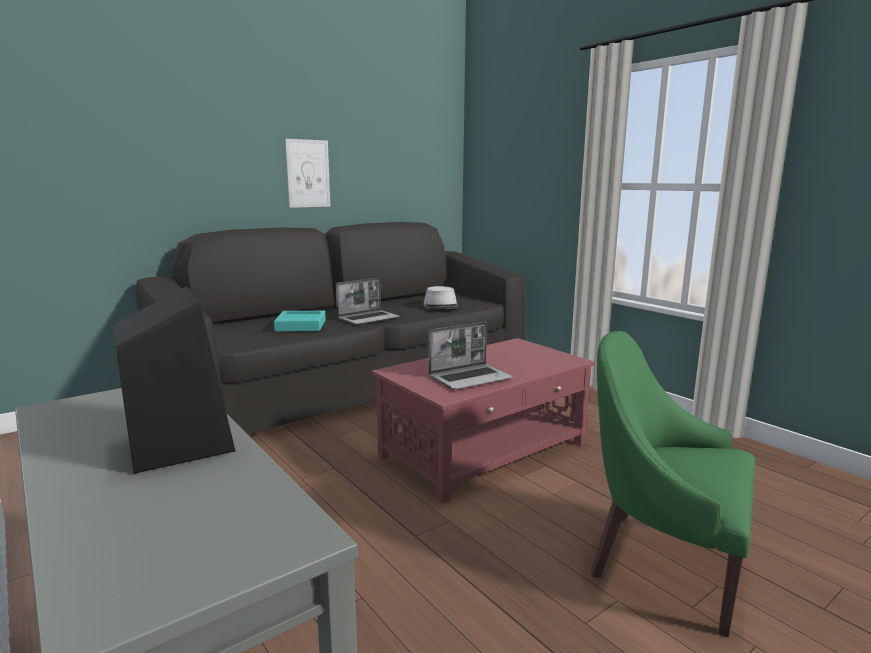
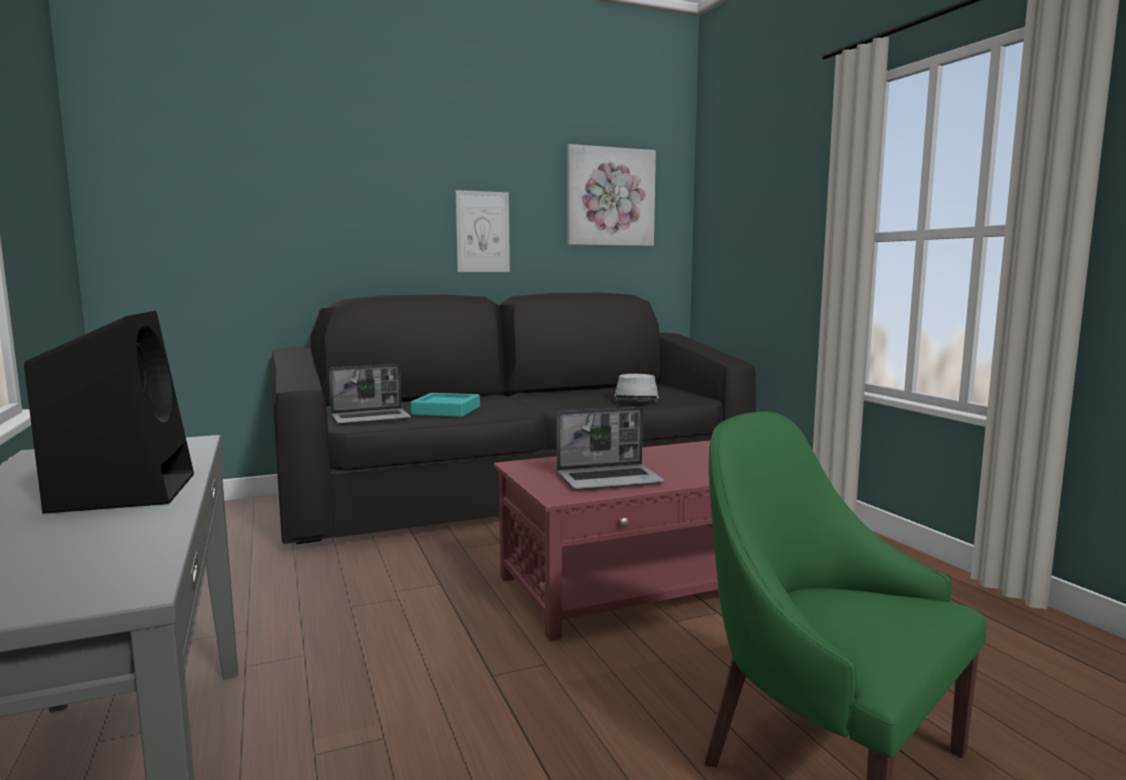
camera: 15 degrees right, 5 degrees down
laptop [336,278,400,325] -> laptop moved to [329,364,411,425]
none -> picture [567,144,656,246]

